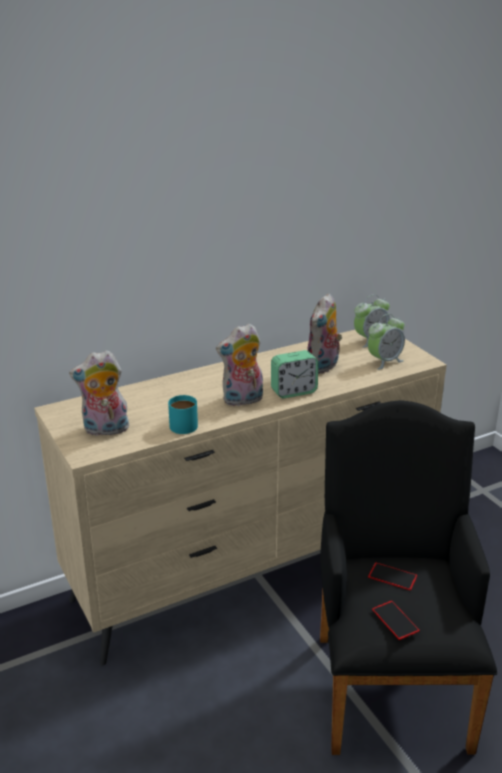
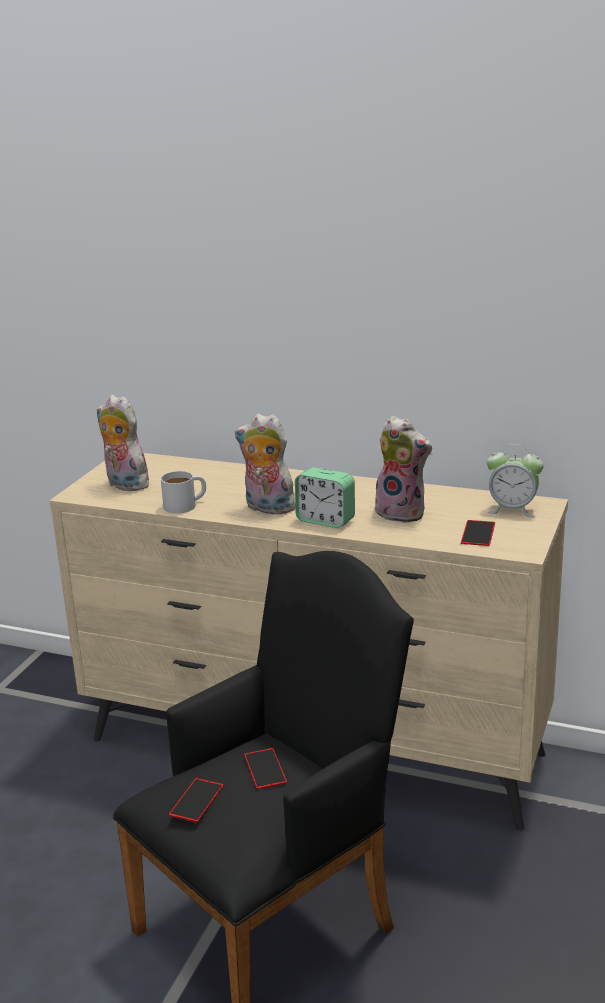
camera: 50 degrees right, 5 degrees down
turquoise mug [168,395,198,434] -> white mug [161,471,206,514]
plush toy [307,293,342,374] -> plush toy turned 135 degrees counterclockwise [375,416,432,523]
alarm clock [368,314,405,370] -> phone [461,520,495,546]

